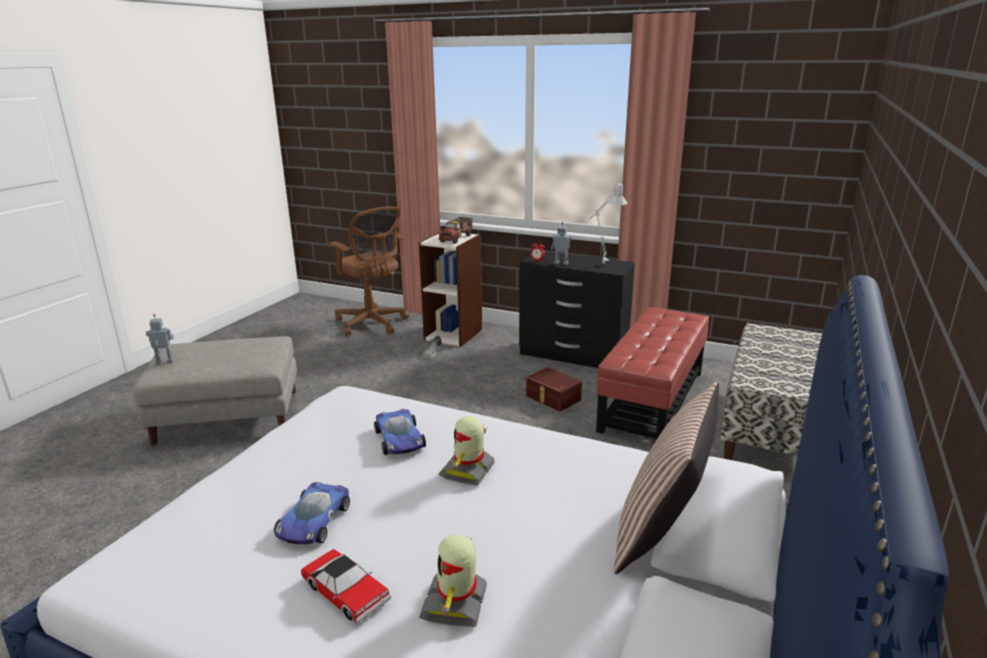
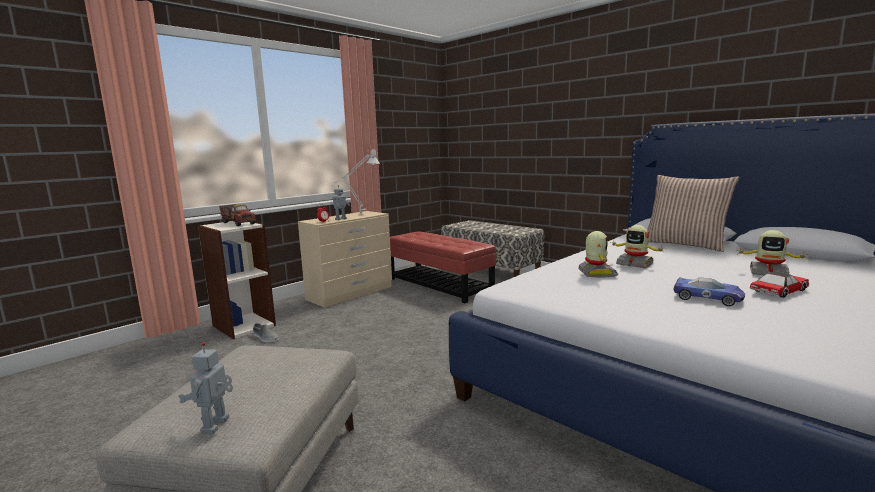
camera: 70 degrees left, 10 degrees down
brown office chair [329,206,409,336] -> none
toy car [374,409,426,455] -> toy robot [578,231,618,278]
black dresser [519,252,635,368] -> beige dresser [298,211,392,308]
brown storage box [526,367,582,411] -> none

